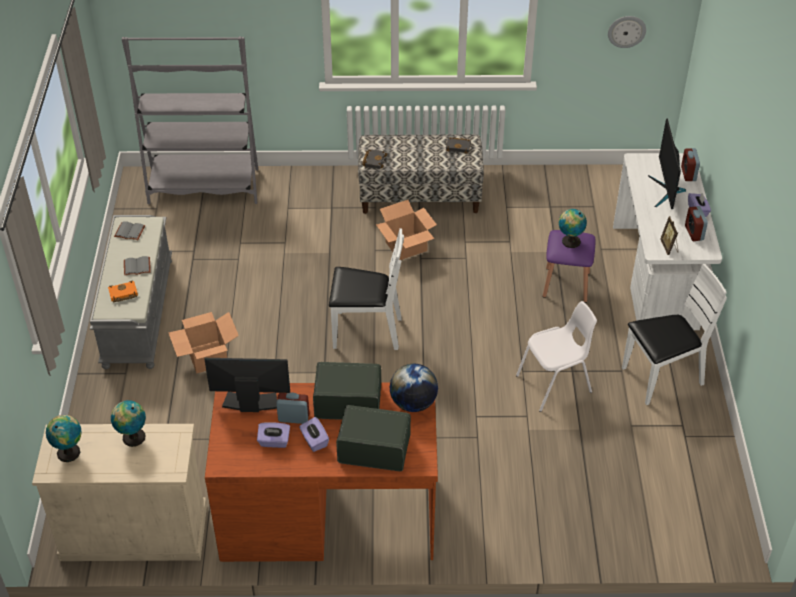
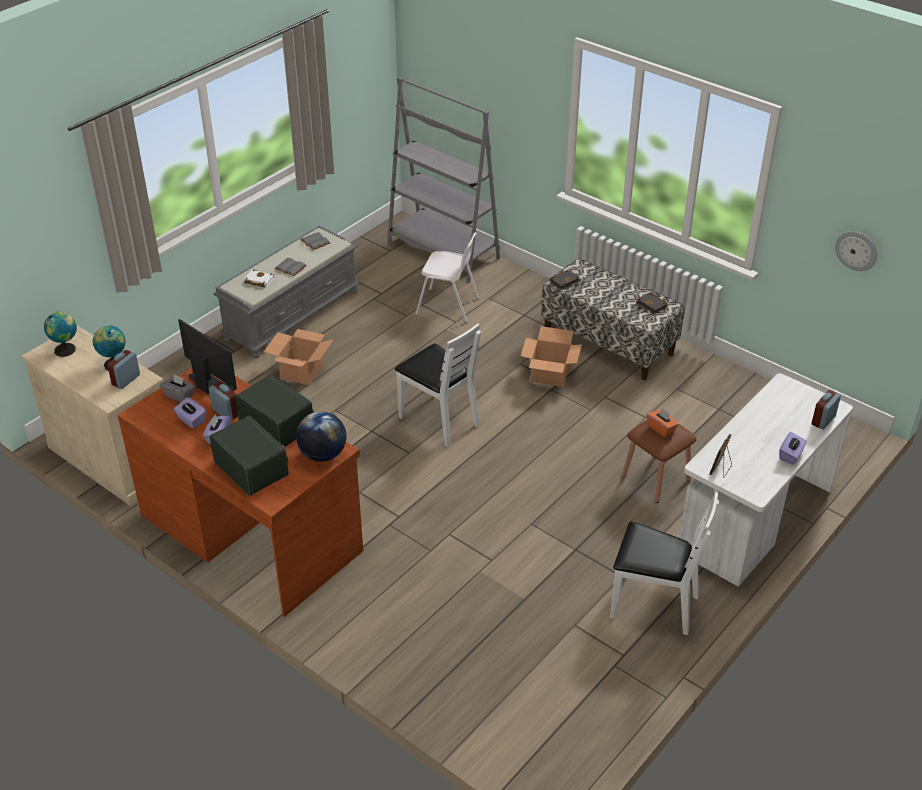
camera: 40 degrees right, 5 degrees down
orange book [108,281,138,302] -> white book [244,270,274,287]
white chair [516,301,597,412] -> white chair moved to [416,232,479,323]
purple stool [543,230,596,303] -> brown stool [622,420,696,503]
globe [559,209,587,248] -> orange tissue box [647,408,678,437]
monitor [648,118,686,209] -> none
alarm clock [685,206,708,241] -> alarm clock moved to [107,350,140,389]
none -> grey tissue box [160,374,195,402]

